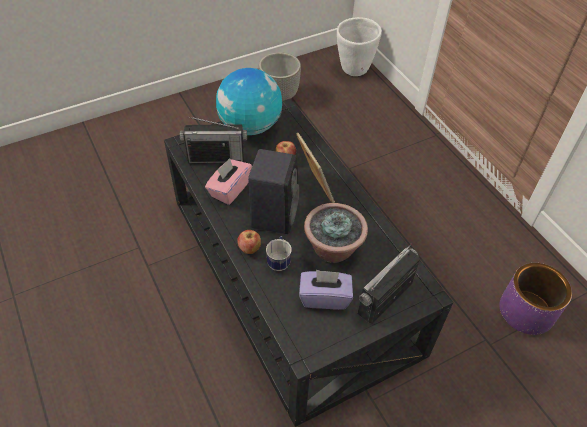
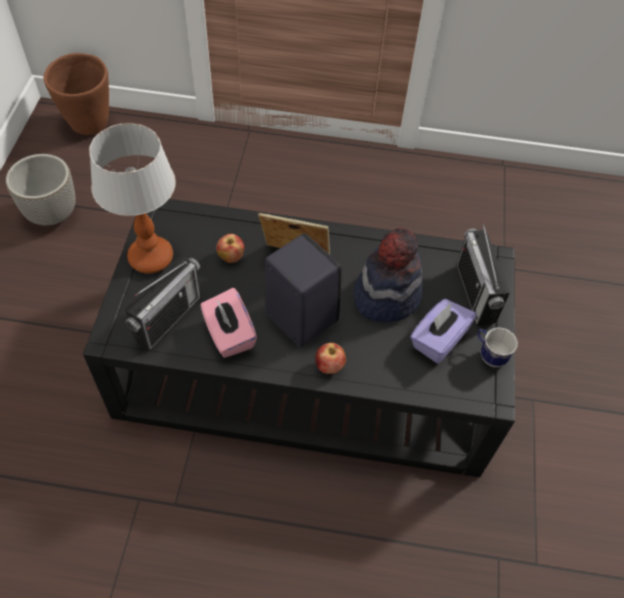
camera: 55 degrees left, 5 degrees up
globe [216,68,282,135] -> table lamp [89,123,176,274]
mug [266,236,292,271] -> mug moved to [477,327,518,367]
potted plant [304,203,368,263] -> hat [354,228,423,322]
white planter [337,17,382,76] -> brown planter [43,53,109,135]
purple planter [500,263,572,335] -> none

